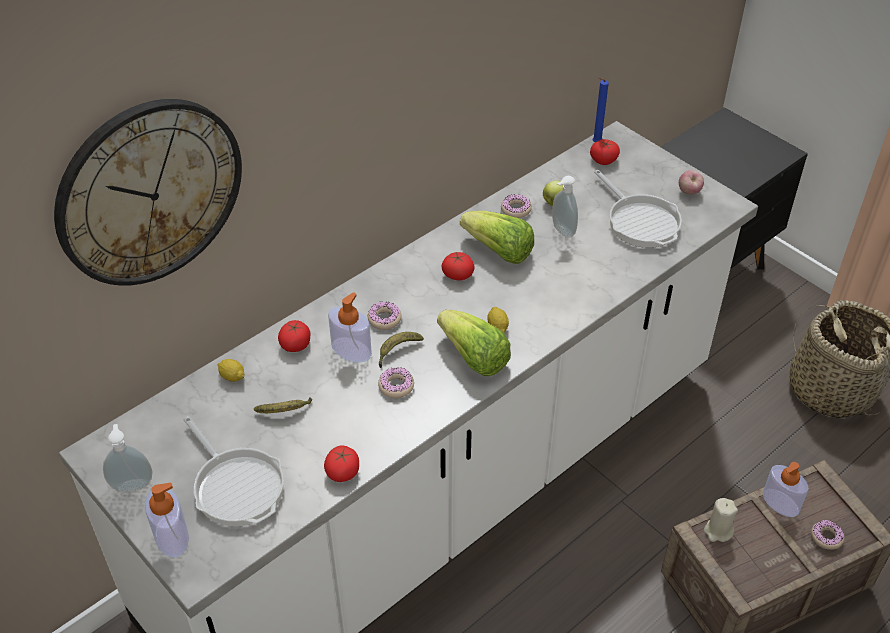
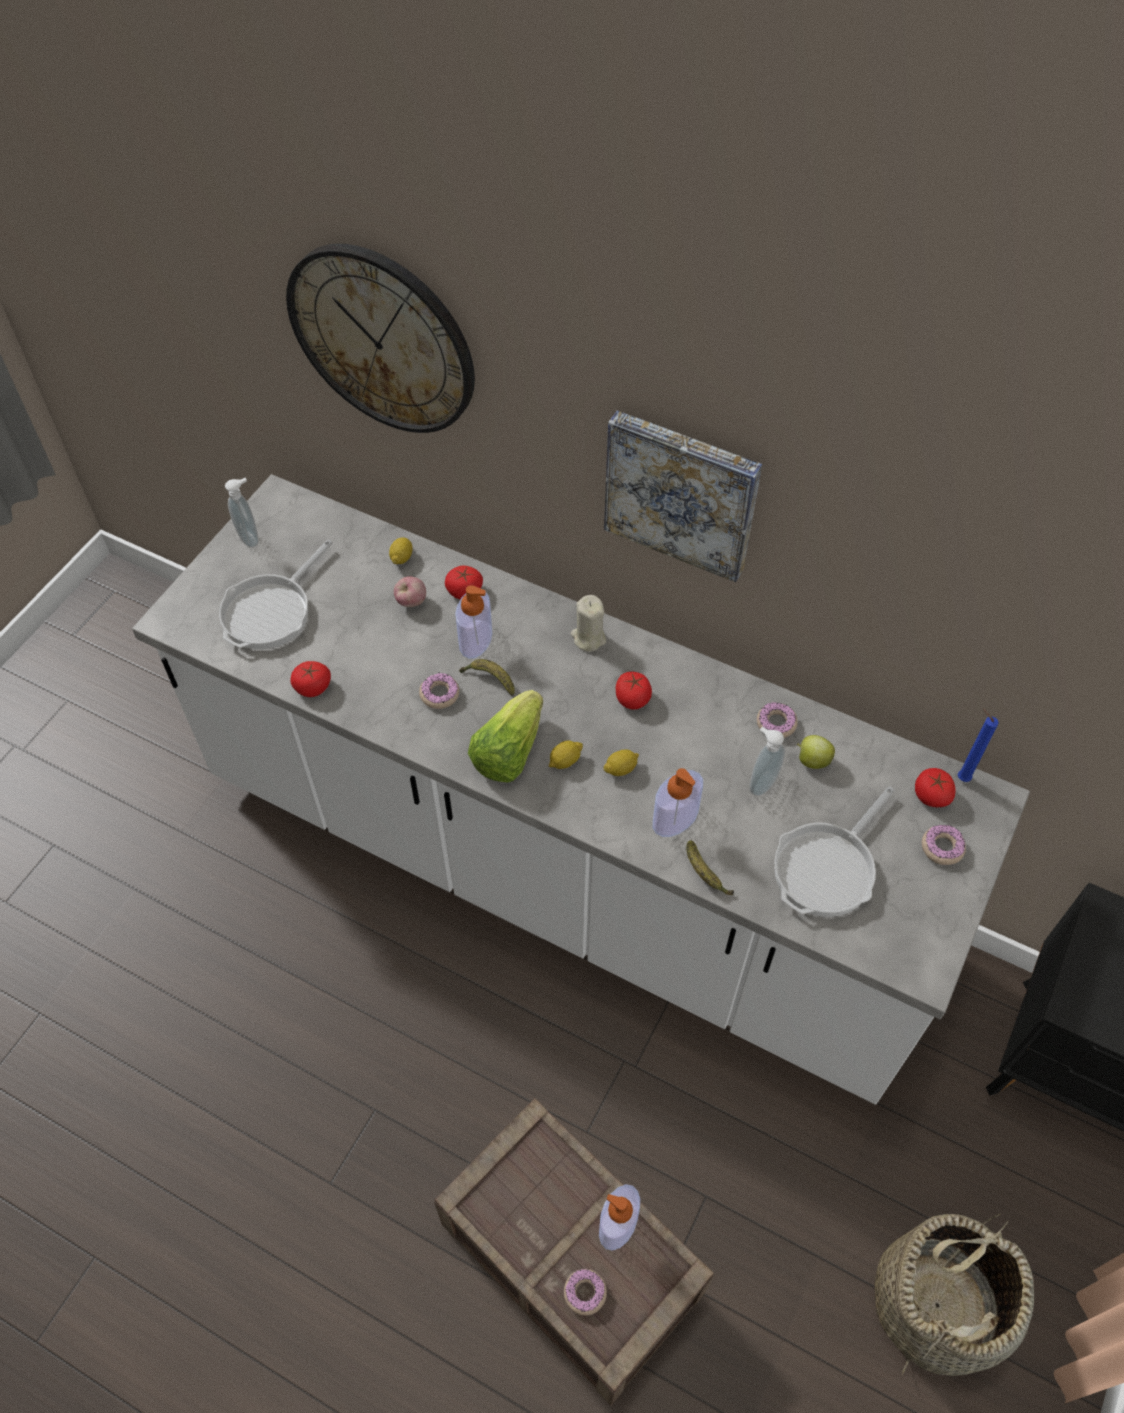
camera: 70 degrees right, 10 degrees up
soap dispenser [145,483,189,557] -> soap dispenser moved to [653,768,703,837]
banana [254,397,312,413] -> banana moved to [686,840,734,895]
donut [368,302,402,330] -> donut moved to [922,825,966,865]
lettuce [460,211,534,264] -> none
apple [679,170,704,195] -> apple moved to [394,576,426,607]
beige candle [704,498,738,542] -> beige candle moved to [571,595,606,652]
none -> picture [604,410,762,582]
none -> lemon [604,750,639,776]

